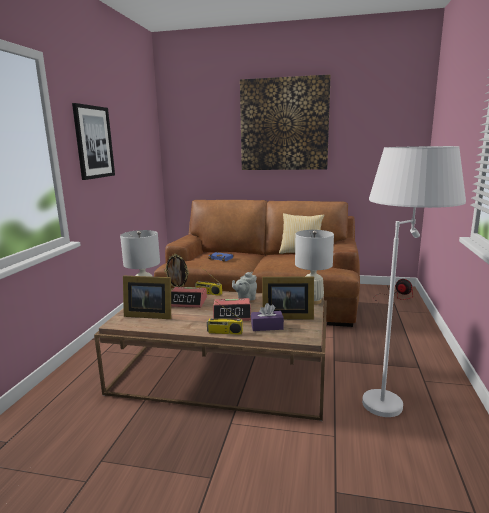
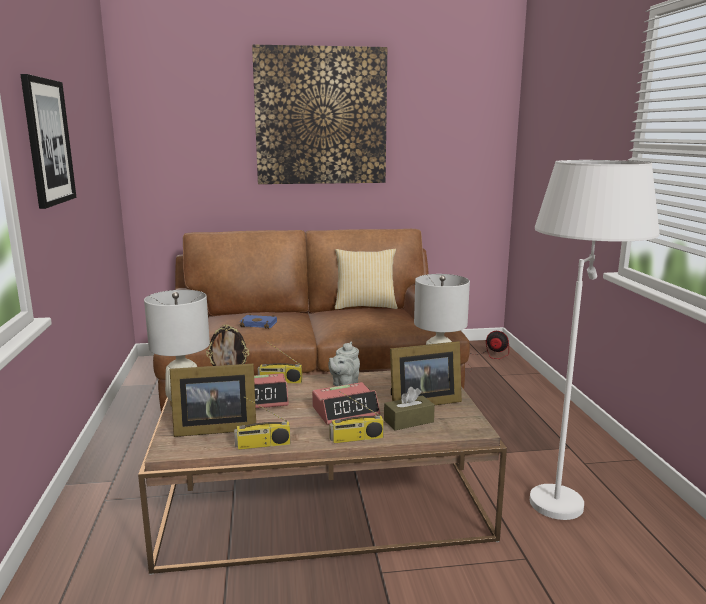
camera: 20 degrees left, 0 degrees up
purple tissue box [251,303,284,331] -> brown tissue box [384,387,435,430]
none -> radio [234,397,290,450]

